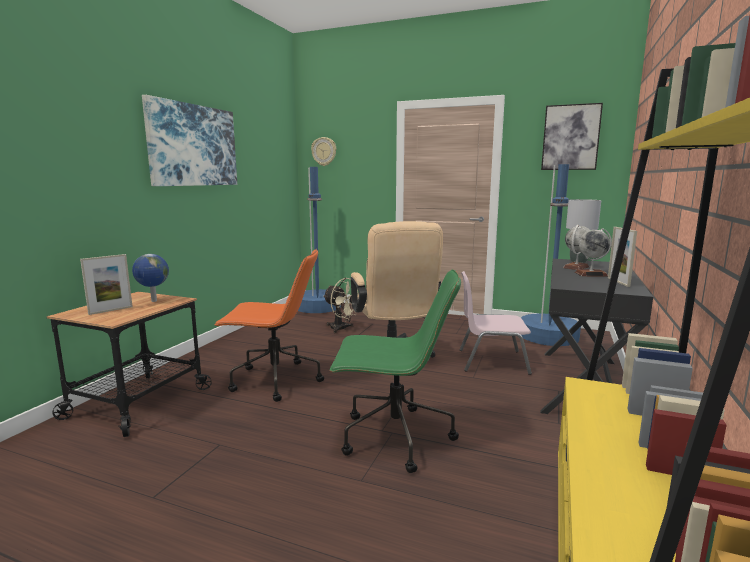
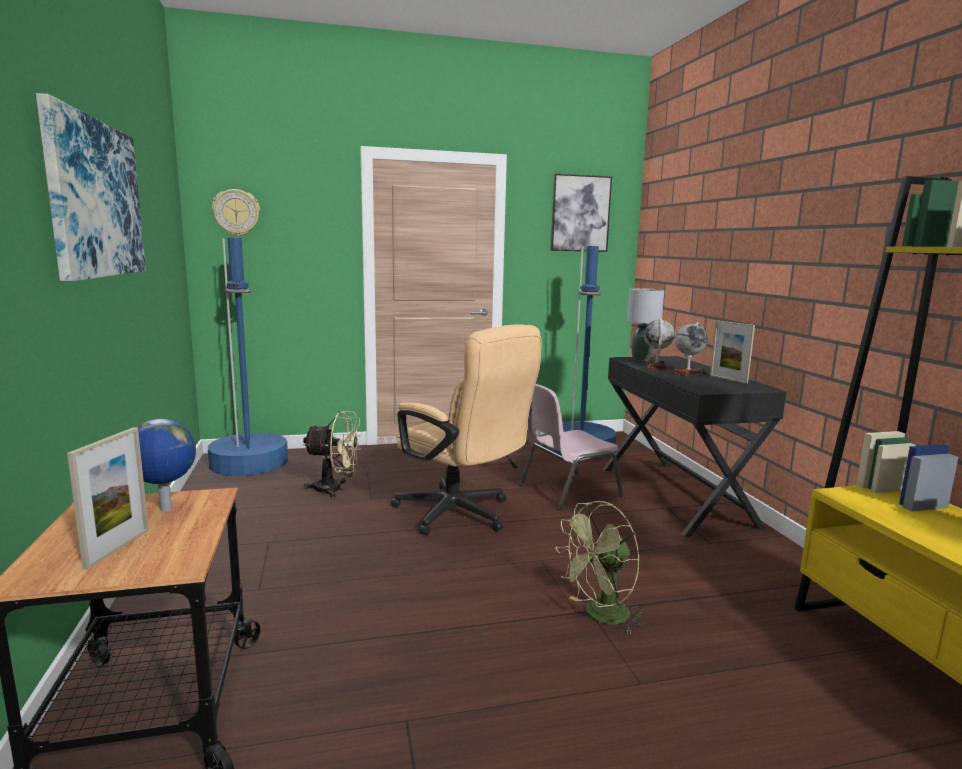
camera: 35 degrees left, 0 degrees up
orange office chair [214,249,324,402] -> none
green office chair [330,269,461,473] -> green fan [555,501,643,635]

